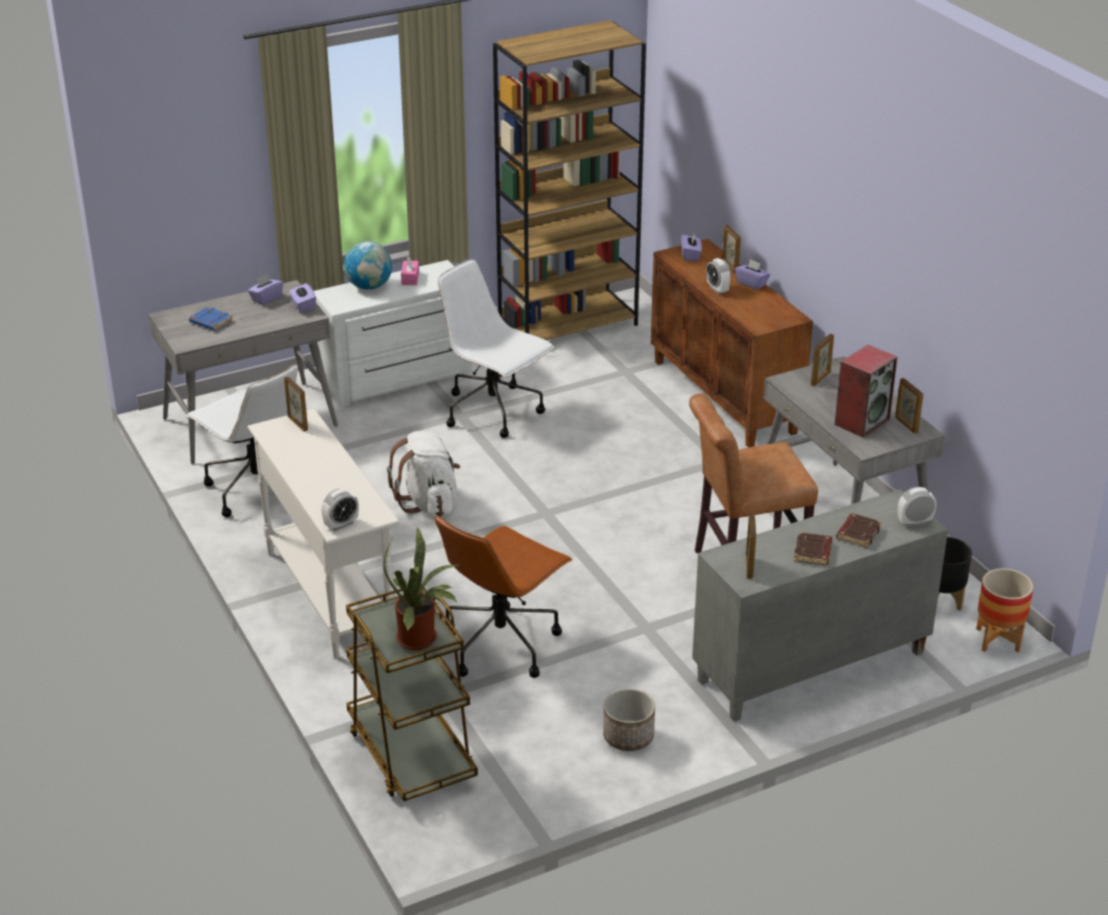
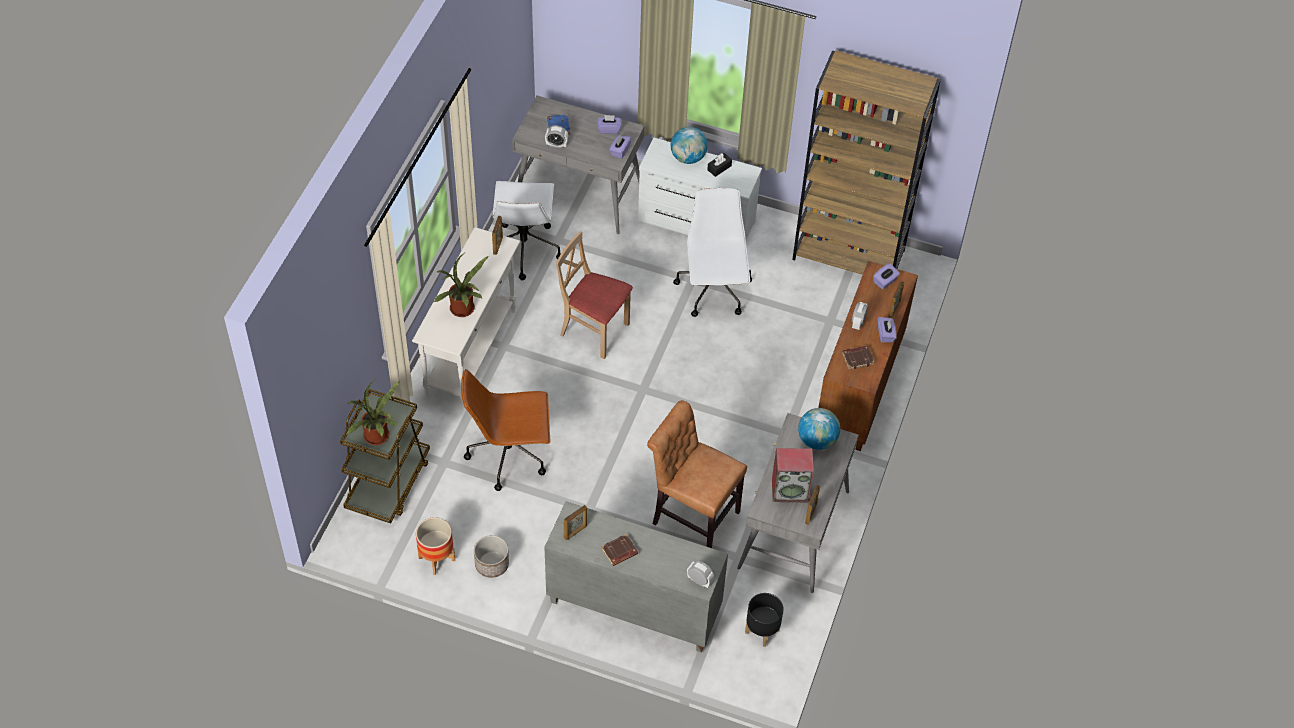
camera: 45 degrees right, 20 degrees up
alarm clock [322,489,359,531] -> alarm clock moved to [545,125,568,148]
white backpack [387,430,460,517] -> beige chair [556,231,633,359]
pink tissue box [401,256,419,285] -> black tissue box [707,153,732,177]
picture frame [811,334,834,386] -> globe [798,408,840,450]
brown book [836,513,882,548] -> brown book moved to [842,345,875,370]
planter [976,568,1033,653] -> planter moved to [416,517,455,575]
none -> potted plant [433,251,488,317]

